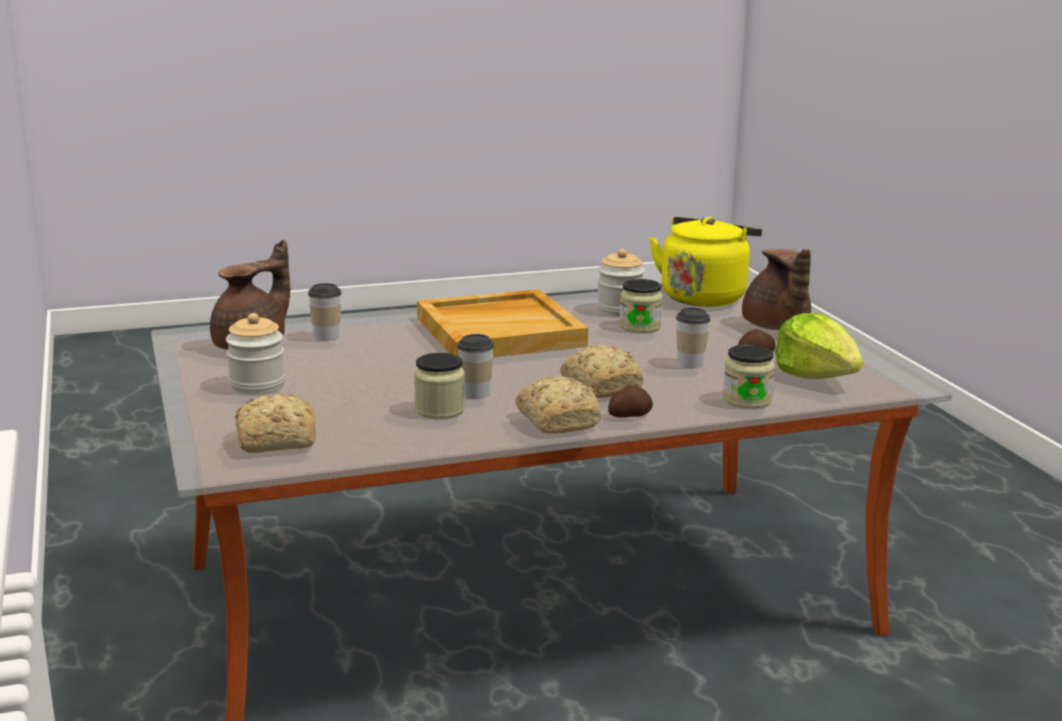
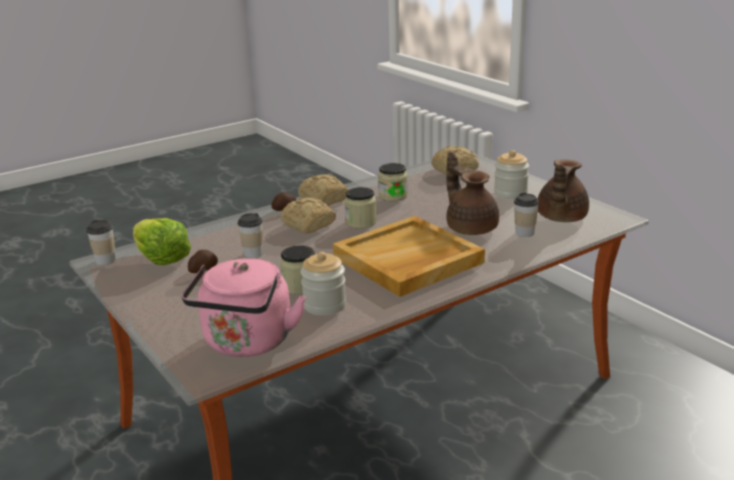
camera: 165 degrees right, 5 degrees up
cup [457,334,494,399] -> cup moved to [86,220,115,265]
yellow kettle [649,217,762,307] -> pink kettle [182,258,306,357]
jar [723,344,775,408] -> jar moved to [344,187,376,229]
brown teapot [742,249,811,330] -> brown teapot moved to [446,152,499,235]

